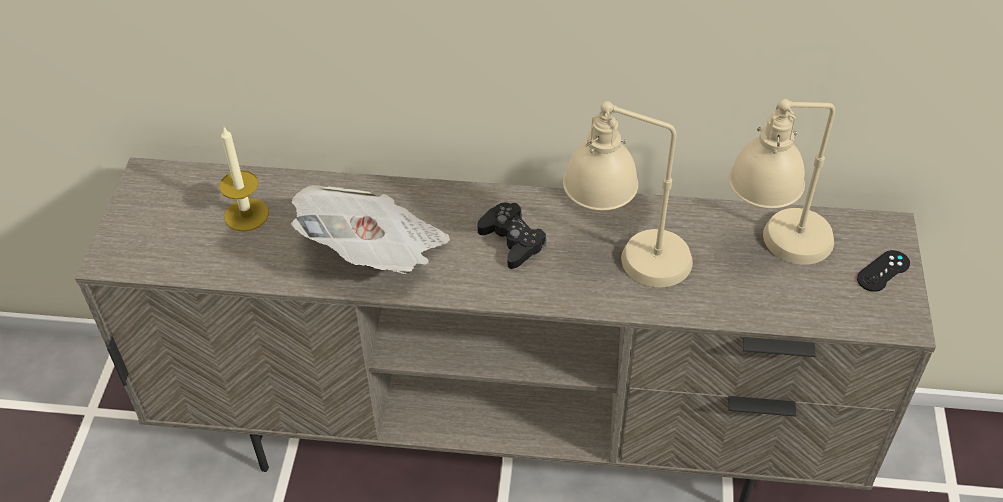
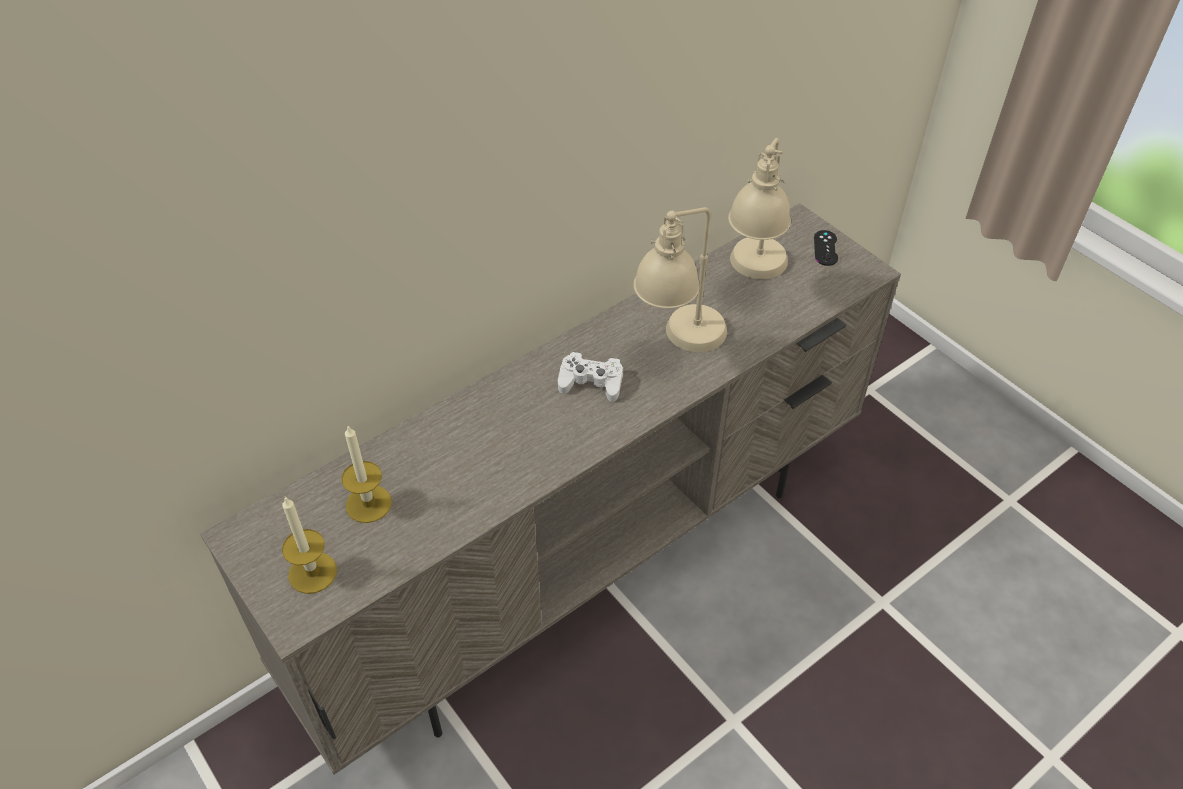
camera: 45 degrees left, 0 degrees up
newspaper [291,185,450,274] -> none
black game controller [478,202,546,269] -> white game controller [558,352,623,402]
none -> candle [282,497,337,594]

